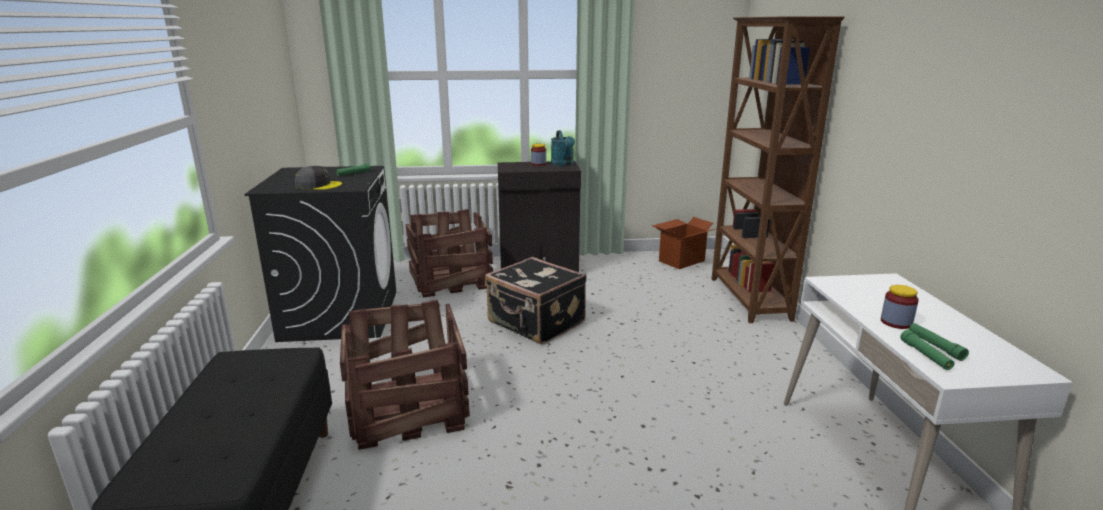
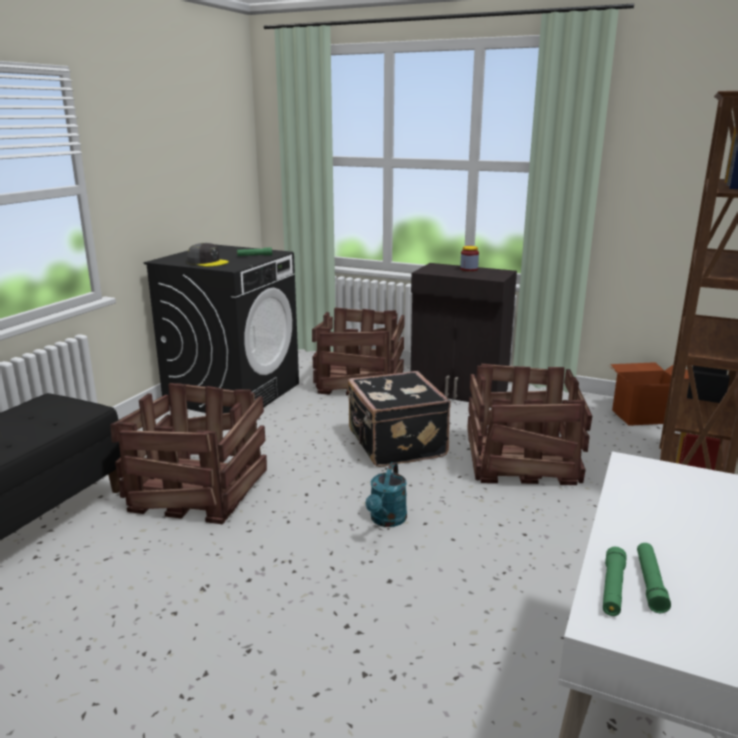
camera: 30 degrees right, 0 degrees up
turquoise watering can [551,130,575,167] -> turquoise watering can moved to [366,462,407,527]
jar [881,285,919,329] -> none
none -> crate [467,363,592,485]

